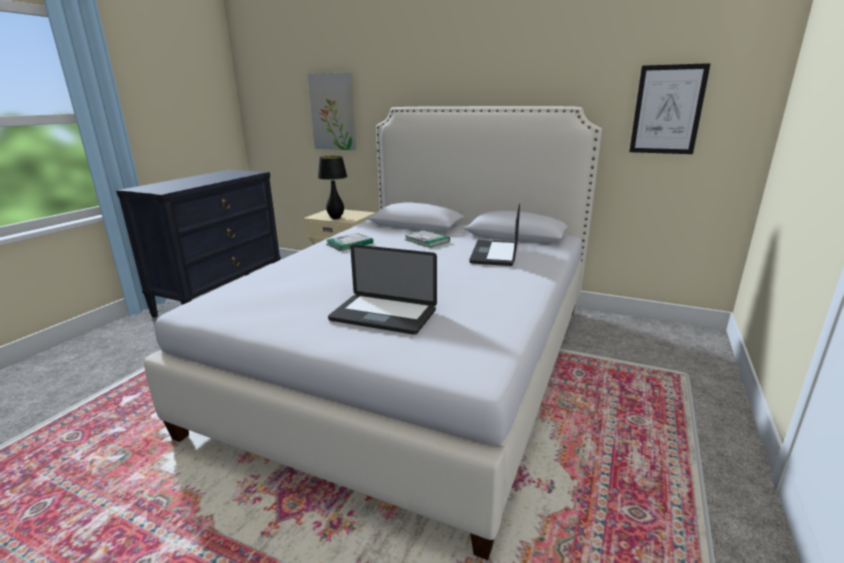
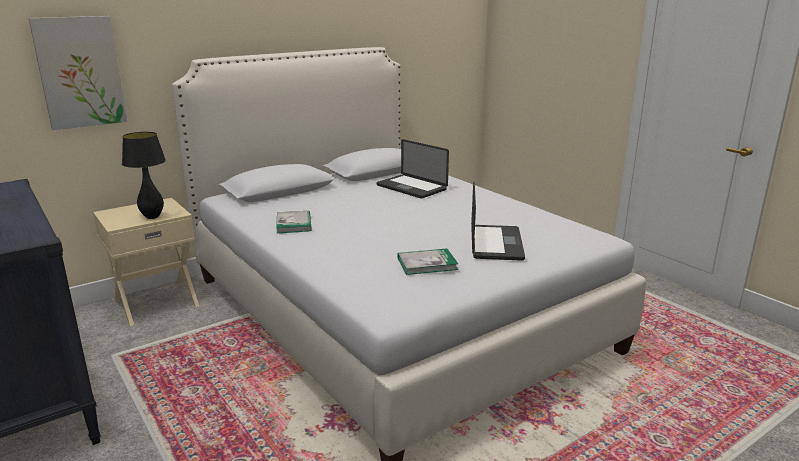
camera: 60 degrees left, 0 degrees up
laptop [328,244,437,335] -> laptop turned 45 degrees counterclockwise [471,181,525,261]
book [404,230,450,248] -> book moved to [397,248,458,275]
picture [629,63,711,154] -> none

